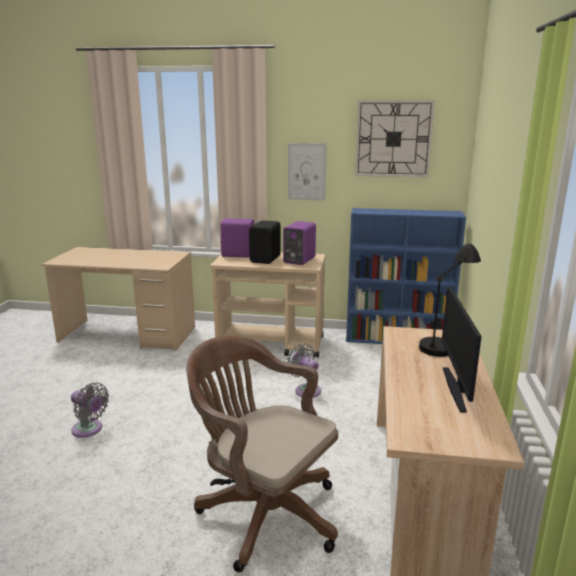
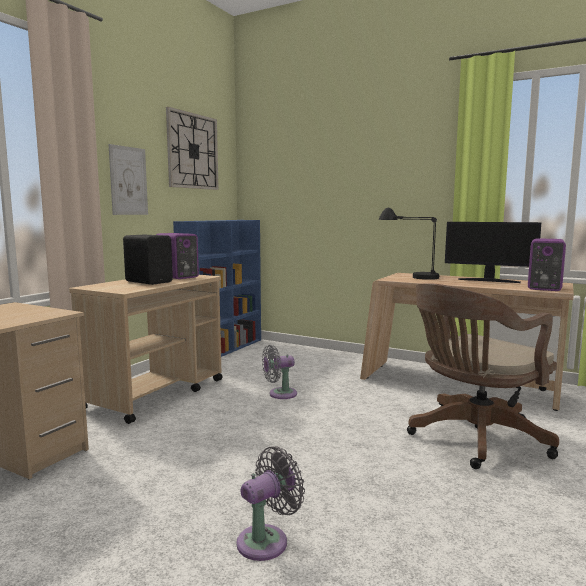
camera: 70 degrees left, 10 degrees down
purple speaker [220,218,254,258] -> purple speaker moved to [528,238,566,291]

